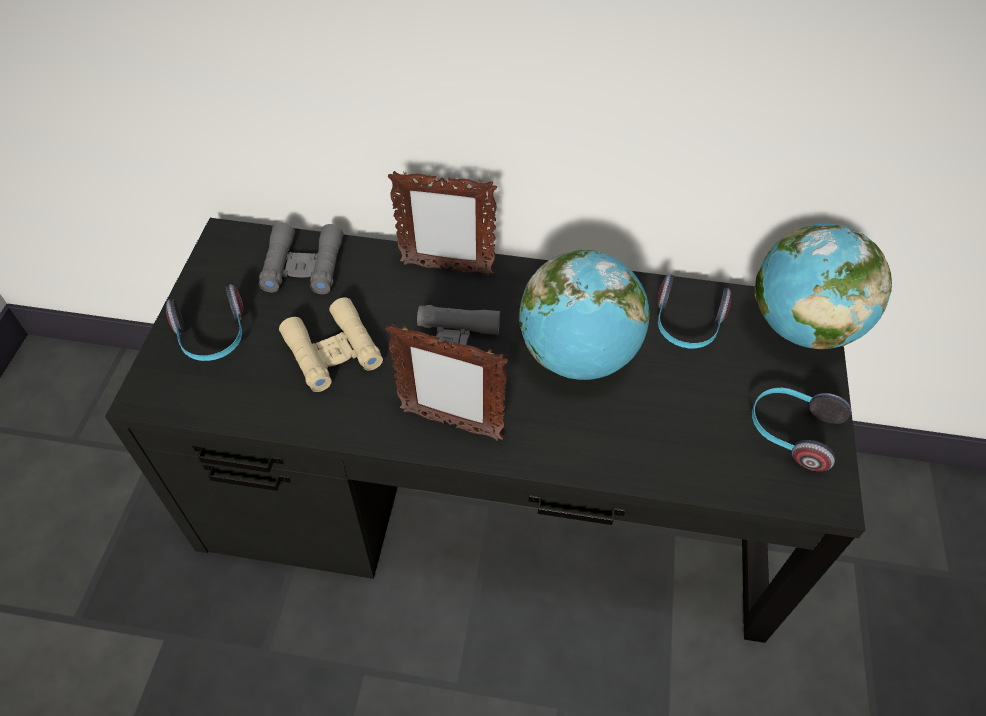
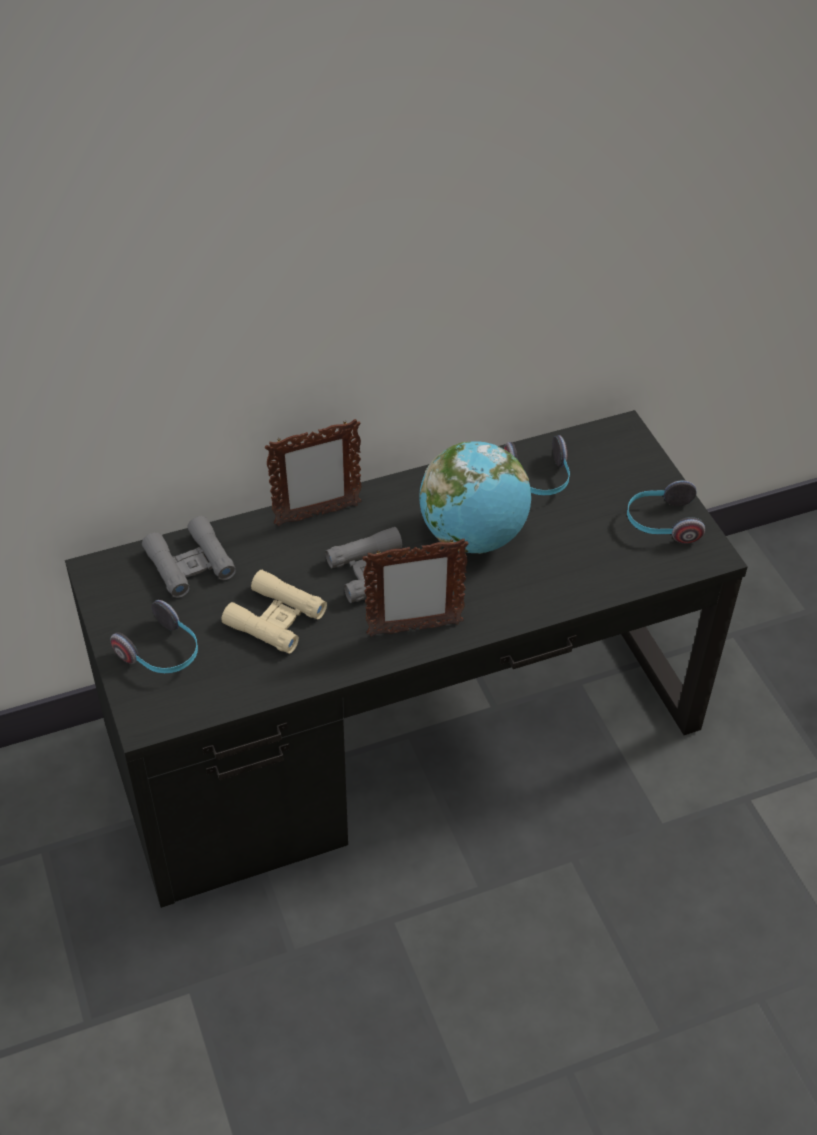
camera: 30 degrees left, 5 degrees down
globe [755,223,892,349] -> none

